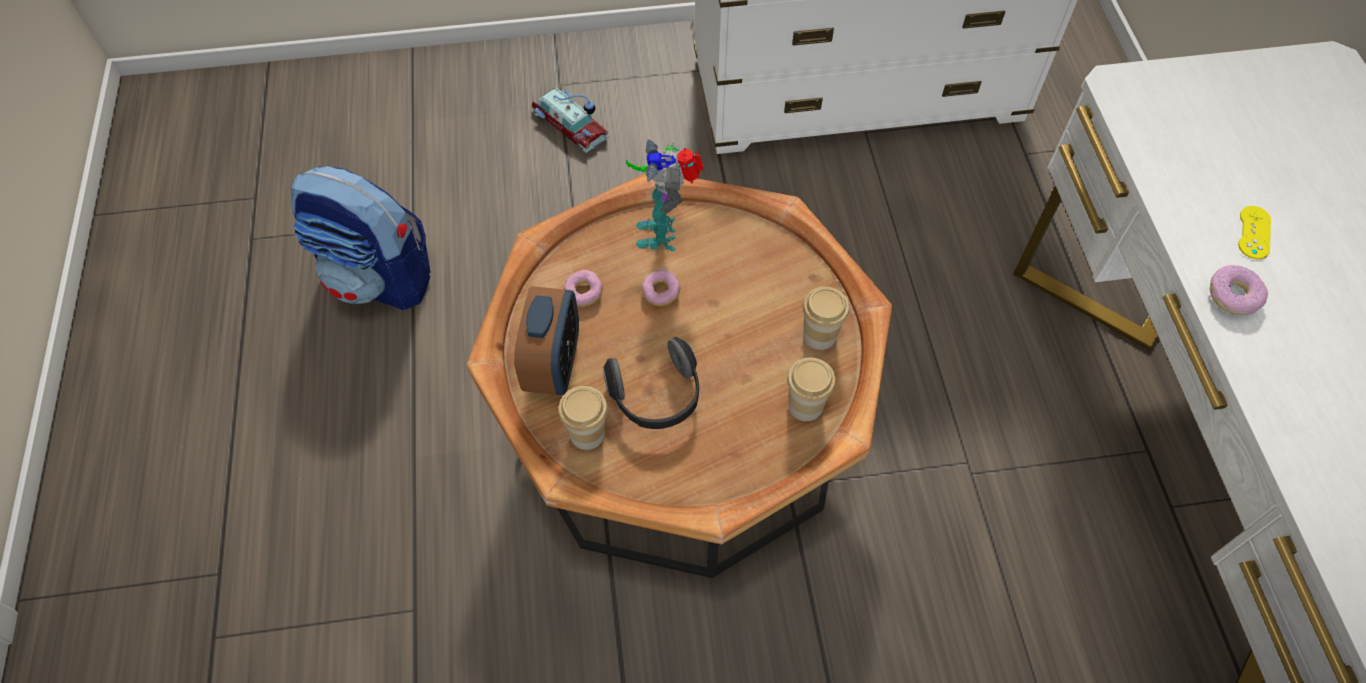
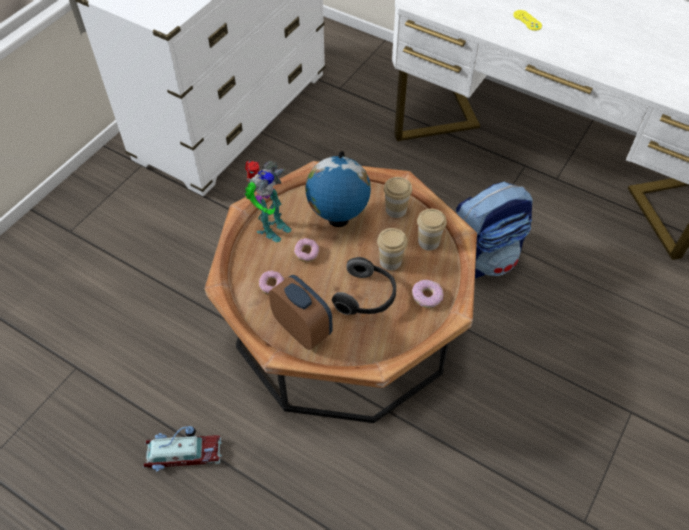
camera: 50 degrees left, 5 degrees down
backpack [291,166,430,310] -> backpack moved to [456,182,533,279]
toy car [532,88,609,153] -> toy car moved to [143,426,222,471]
cup [558,386,608,450] -> cup moved to [377,228,407,270]
toy robot [626,139,704,251] -> toy robot turned 90 degrees counterclockwise [244,161,292,242]
donut [1210,265,1268,315] -> donut moved to [412,280,444,308]
none -> globe [305,151,371,227]

